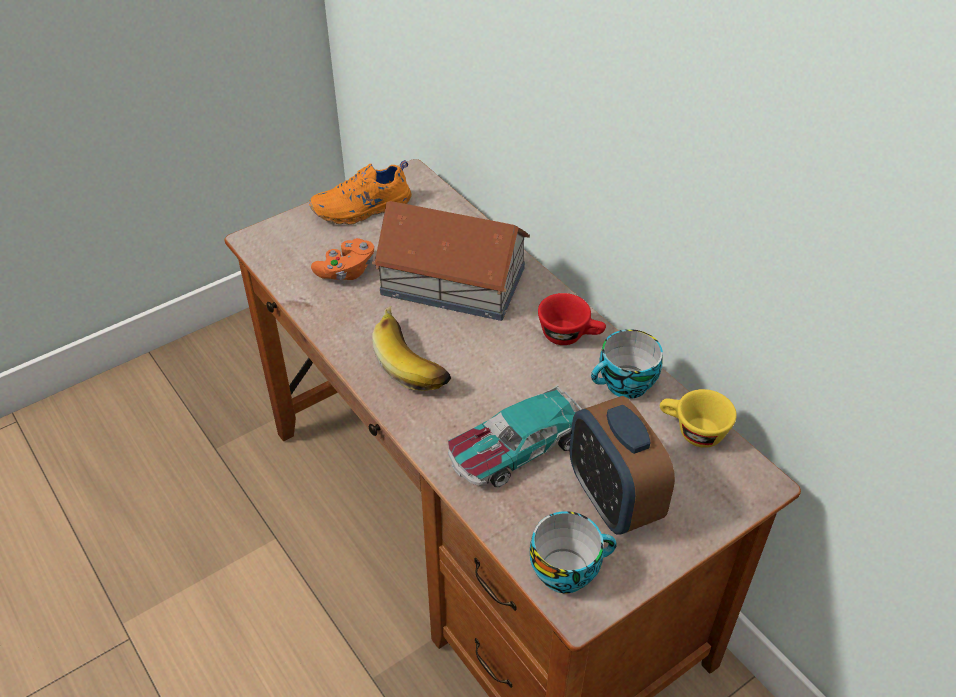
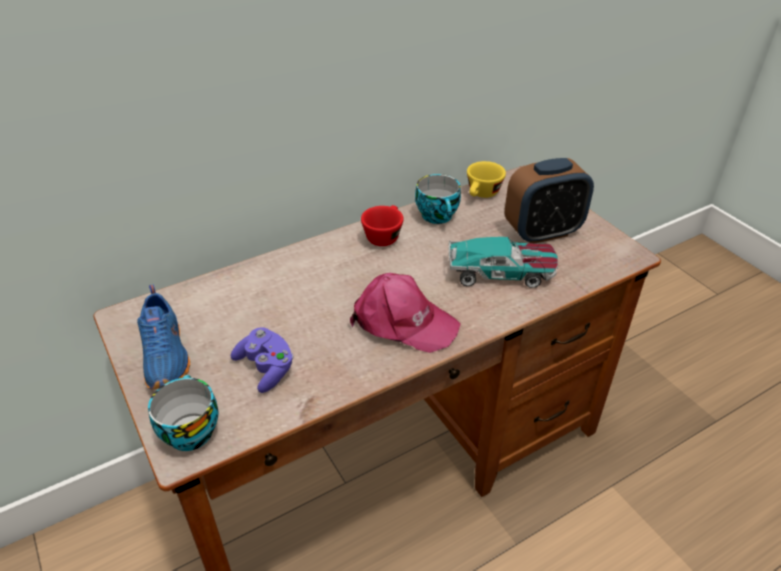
camera: 85 degrees left, 5 degrees down
orange shoe [309,160,412,225] -> blue shoe [137,284,190,389]
orange game controller [311,238,374,280] -> purple game controller [231,327,294,393]
toy house [372,201,530,321] -> none
banana [372,306,451,391] -> pink cap [350,273,461,353]
toy car [448,385,582,487] -> toy car turned 60 degrees counterclockwise [449,237,558,288]
cup [530,511,617,593] -> cup moved to [148,375,219,451]

